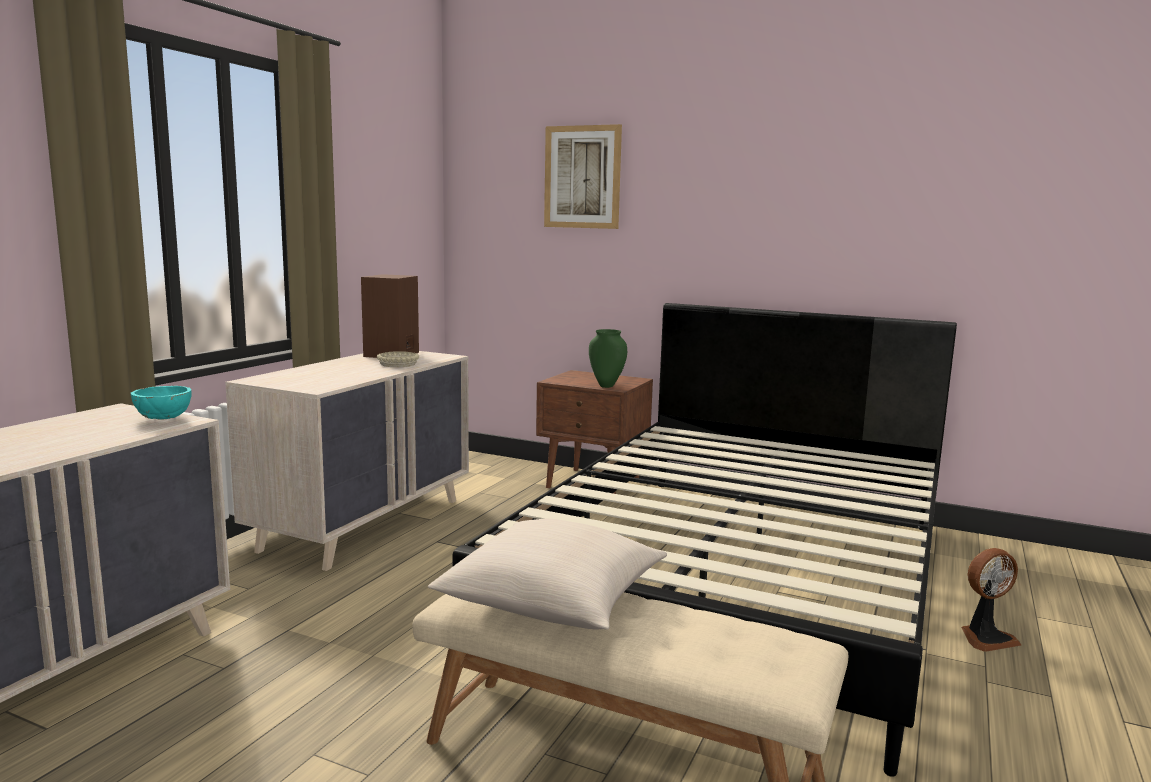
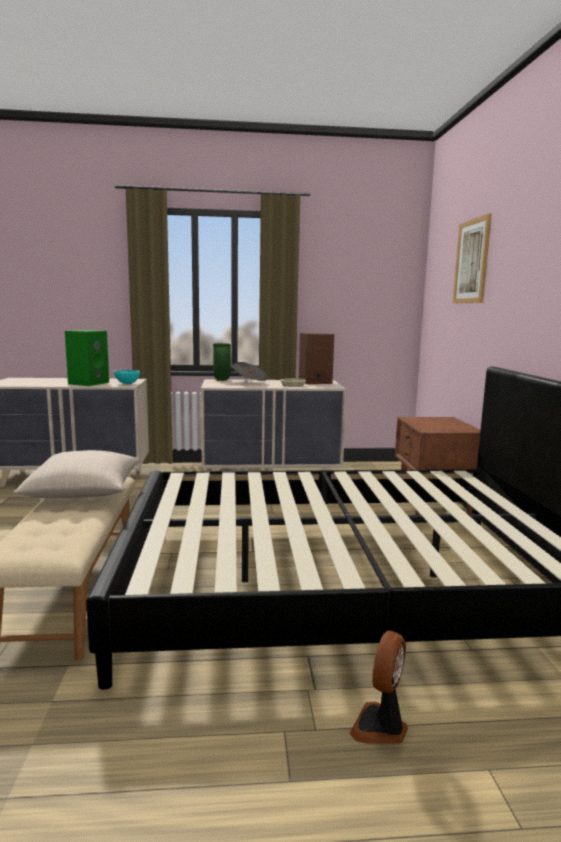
camera: 60 degrees right, 0 degrees up
green vase [589,329,627,388] -> green vase moved to [213,343,231,381]
fan [962,548,1021,652] -> fan turned 75 degrees clockwise [350,631,408,744]
none -> green speaker [65,330,109,386]
none -> newspaper [230,362,267,381]

